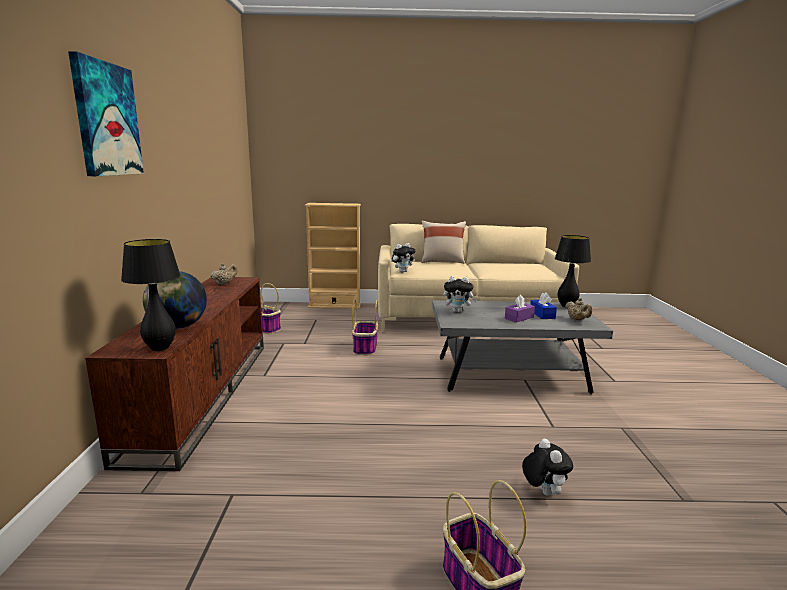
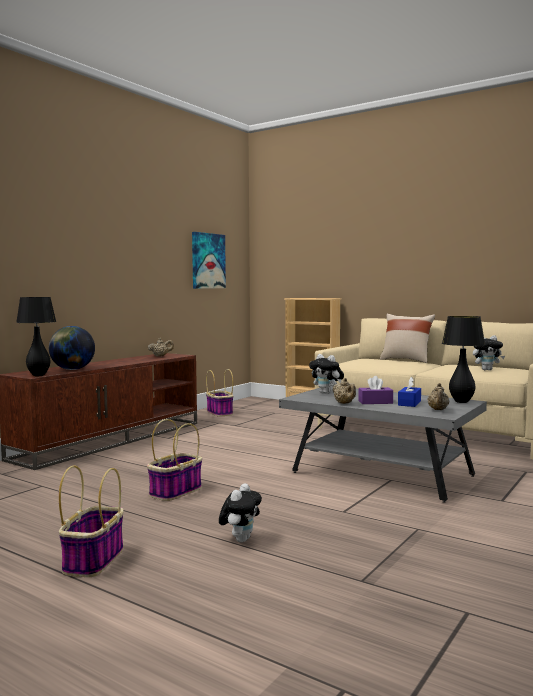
camera: 35 degrees right, 10 degrees down
picture [68,51,144,176] -> picture moved to [192,232,226,289]
basket [352,299,378,355] -> basket moved to [147,419,202,501]
plush toy [392,243,416,272] -> plush toy moved to [473,335,505,370]
none -> beige teapot [332,378,356,404]

